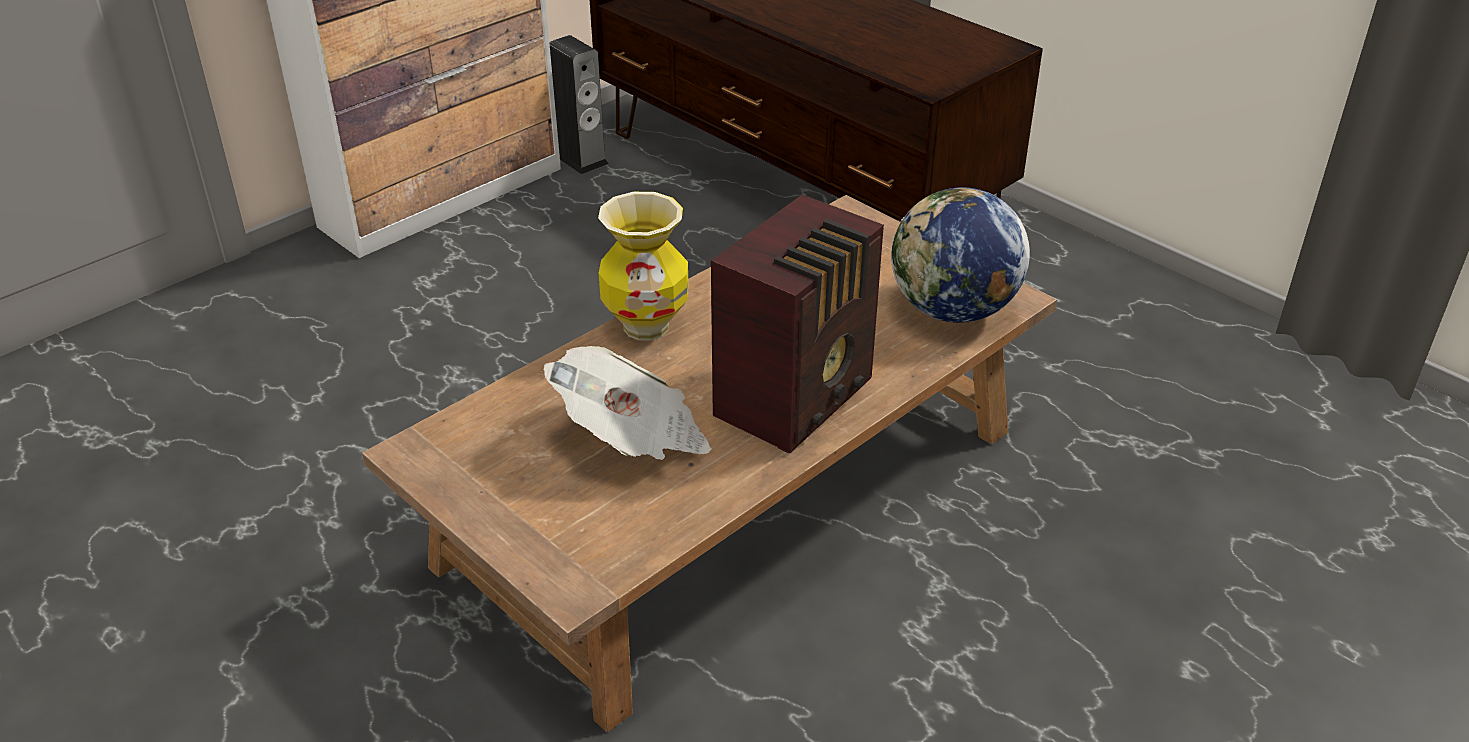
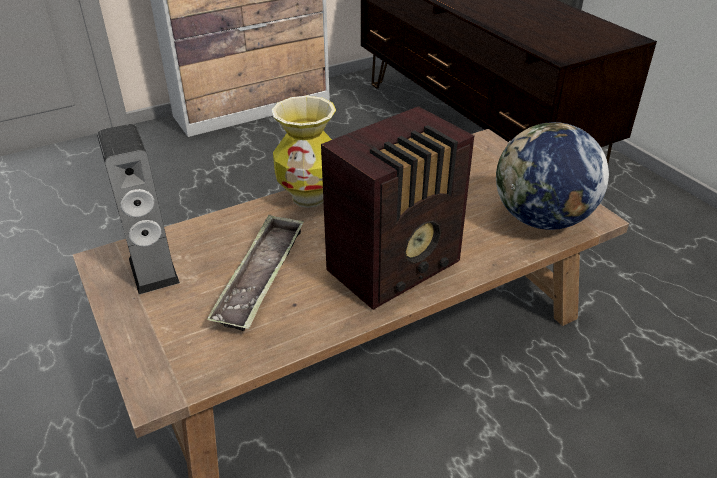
camera: 15 degrees right, 0 degrees up
newspaper [543,346,712,460] -> tray [207,214,304,331]
speaker [549,35,608,174] -> speaker moved to [97,124,180,294]

